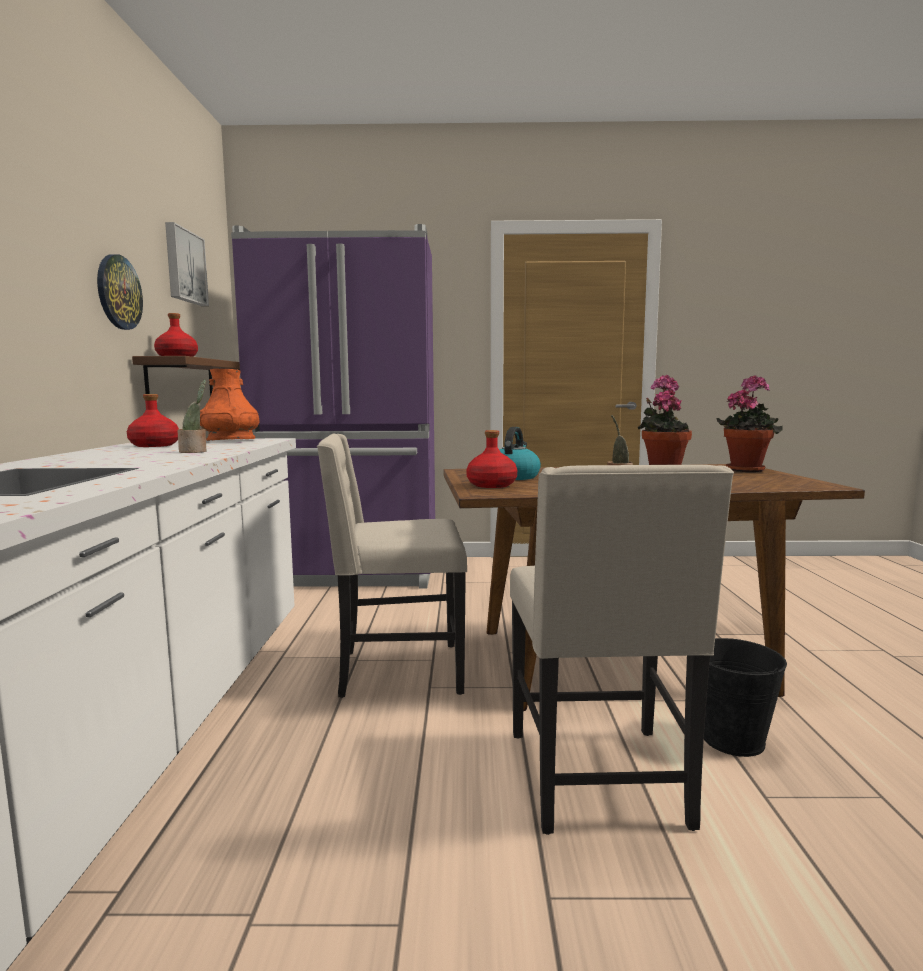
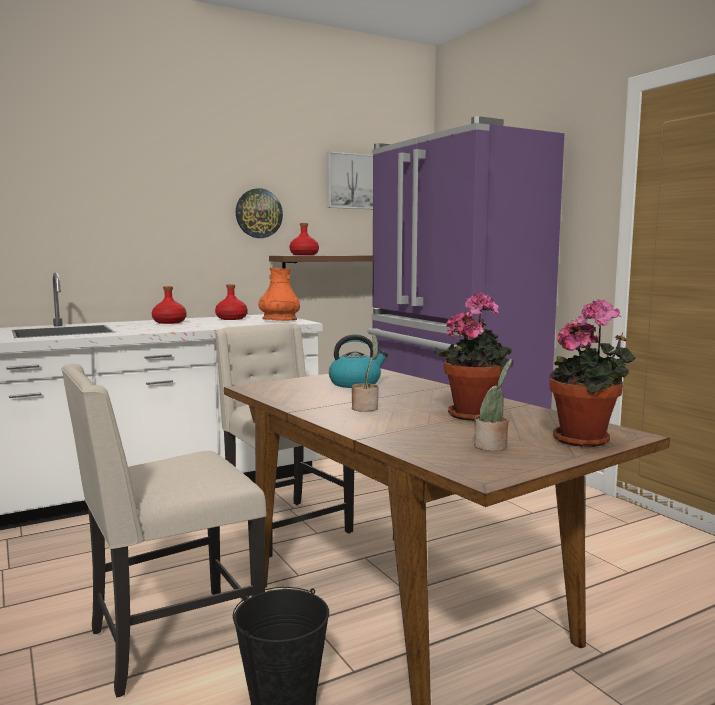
camera: 60 degrees right, 0 degrees up
potted plant [177,380,206,453] -> potted plant moved to [474,359,512,451]
red bottle [466,430,517,488] -> red bottle moved to [152,286,187,324]

